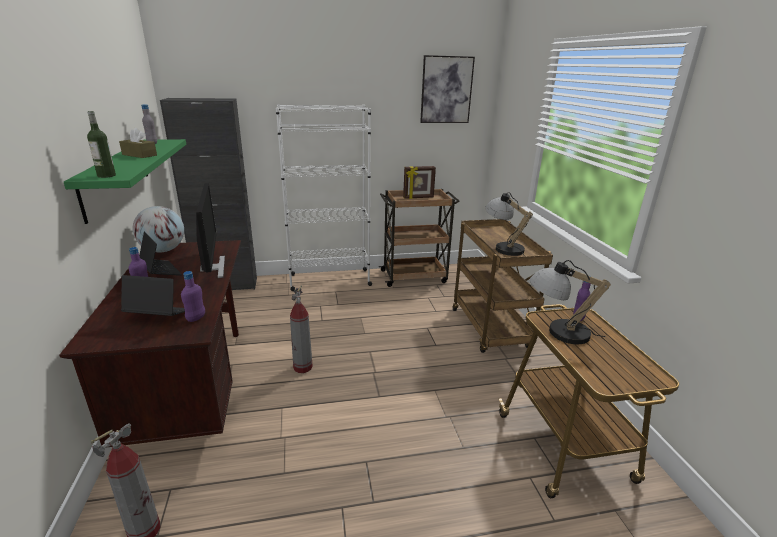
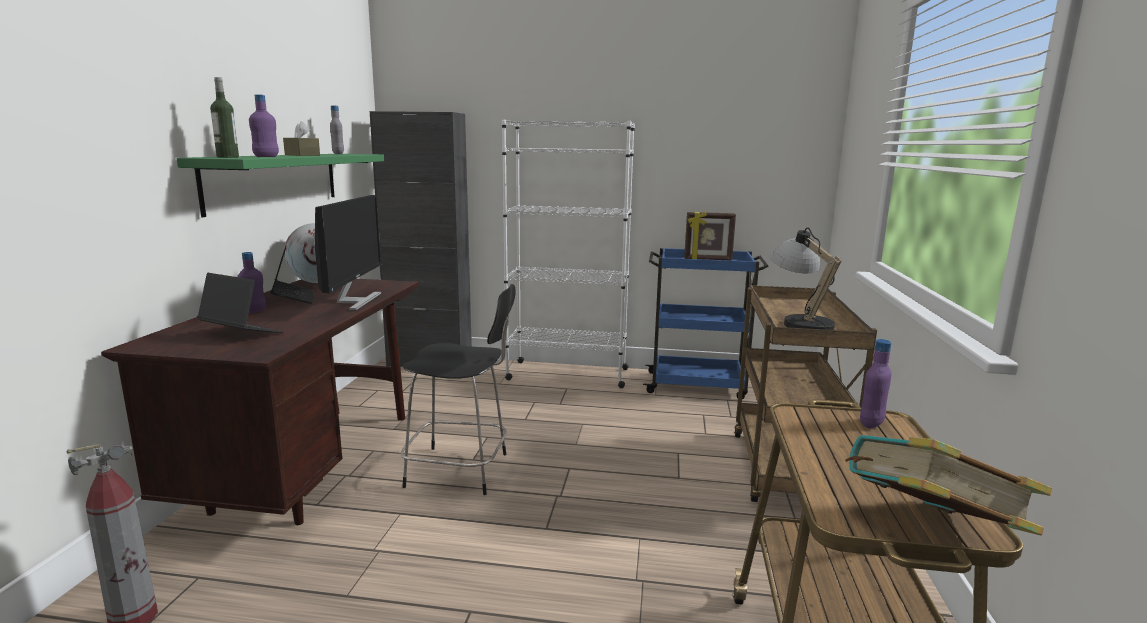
camera: 20 degrees right, 10 degrees down
purple bottle [181,271,205,322] -> purple bottle moved to [249,94,279,157]
fire extinguisher [290,286,313,373] -> black chair [401,284,516,495]
brown cart [379,189,460,287] -> blue cart [643,248,769,399]
picture [420,55,475,123] -> none
table lamp [530,260,611,344] -> none
none -> book [845,435,1052,535]

